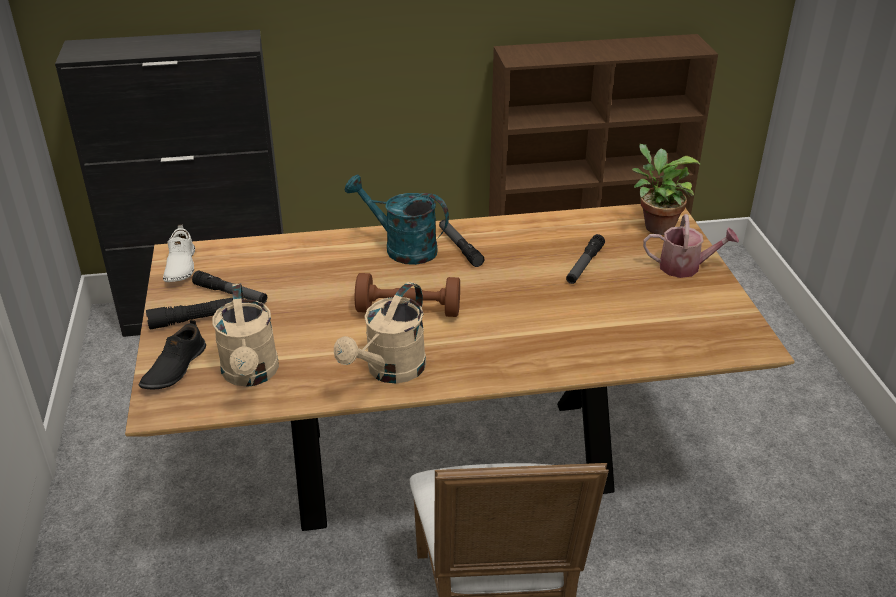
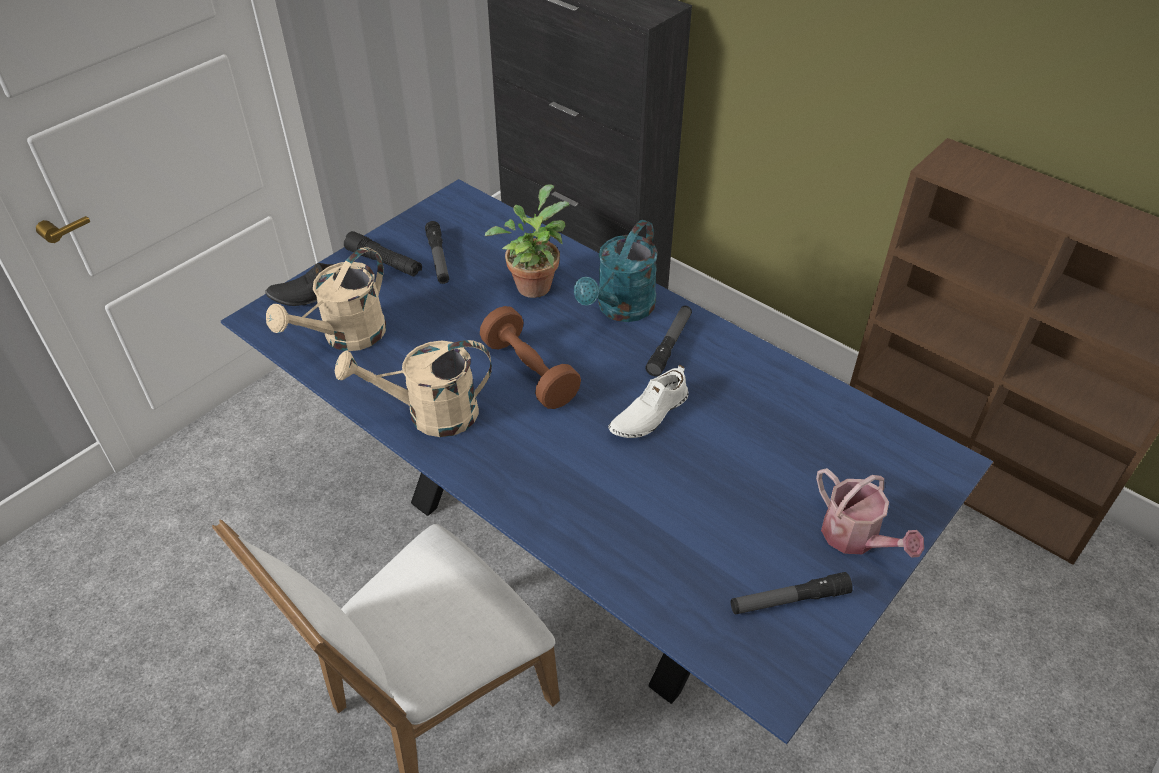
camera: 50 degrees right, 10 degrees up
brown dining table [125,204,795,531] -> blue dining table [221,179,993,744]
white shoe [163,225,195,282] -> white shoe moved to [608,365,689,438]
turquoise watering can [344,175,449,265] -> turquoise watering can turned 135 degrees counterclockwise [574,220,658,322]
flashlight [566,234,605,284] -> flashlight moved to [731,572,853,614]
potted plant [632,144,701,235] -> potted plant moved to [485,185,570,298]

